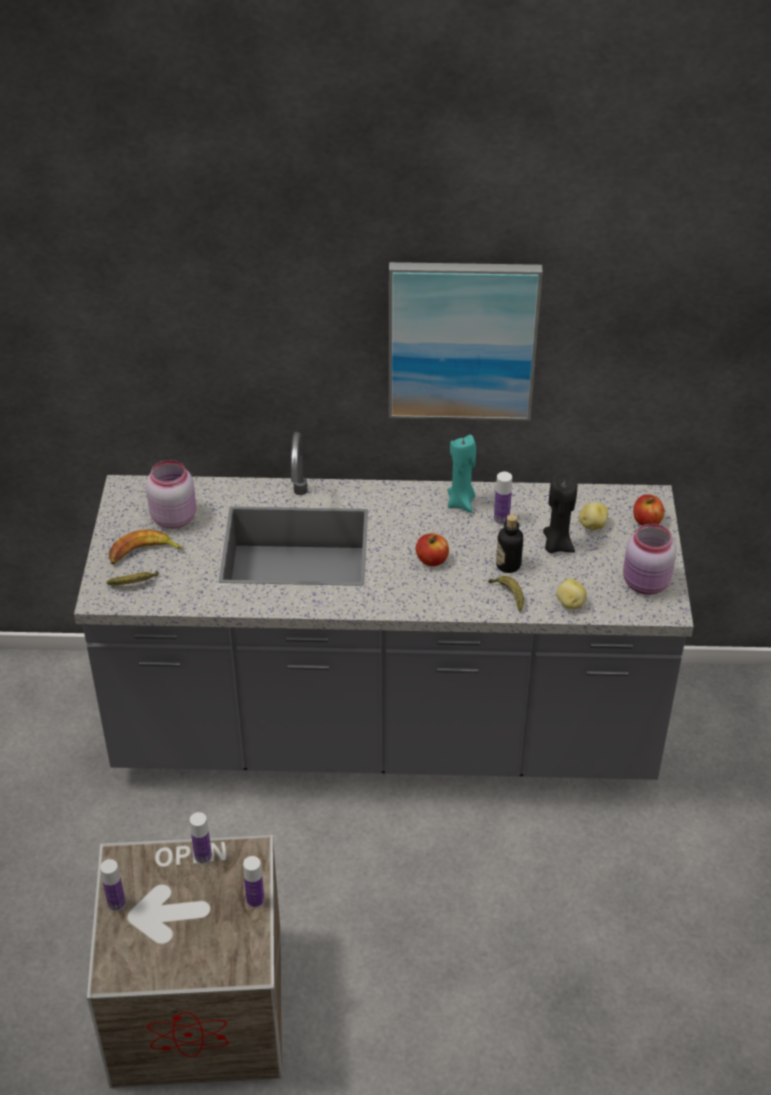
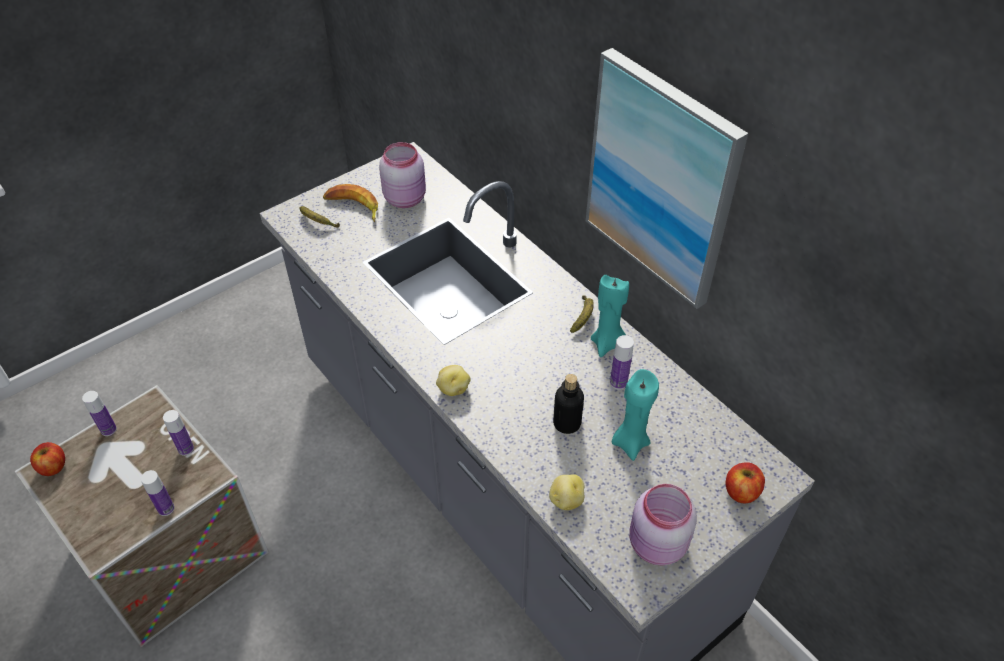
camera: 50 degrees right, 5 degrees up
apple [416,533,449,566] -> apple moved to [30,442,65,476]
banana [489,576,524,611] -> banana moved to [570,295,594,333]
black candle [543,472,577,553] -> turquoise candle [612,369,659,461]
potato [579,502,608,530] -> potato moved to [436,365,470,396]

